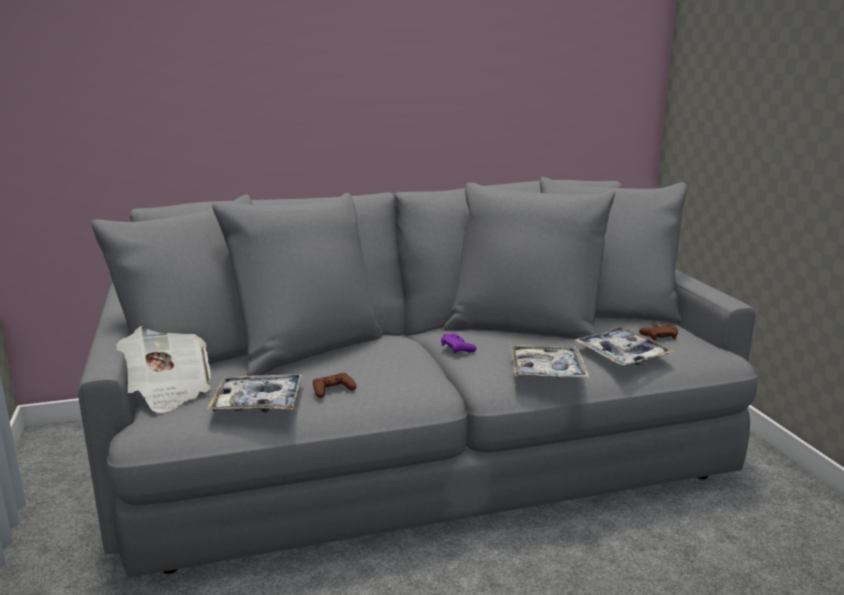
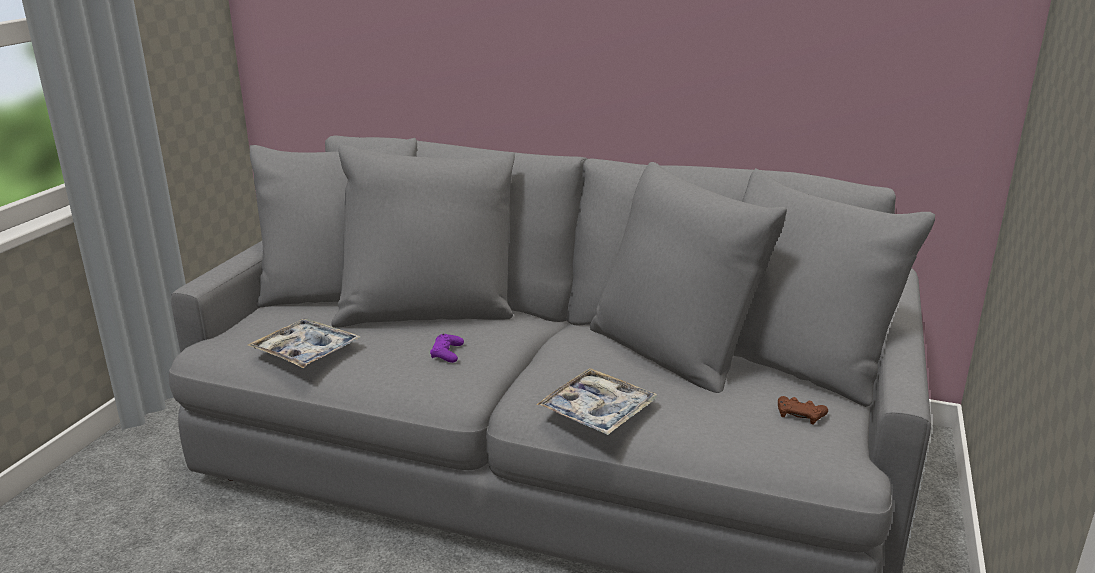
camera: 35 degrees right, 5 degrees up
newspaper [116,326,211,413] -> none
brown game controller [313,373,356,398] -> none
purple game controller [441,333,477,354] -> purple game controller moved to [430,334,464,363]
tray [575,327,674,366] -> none

